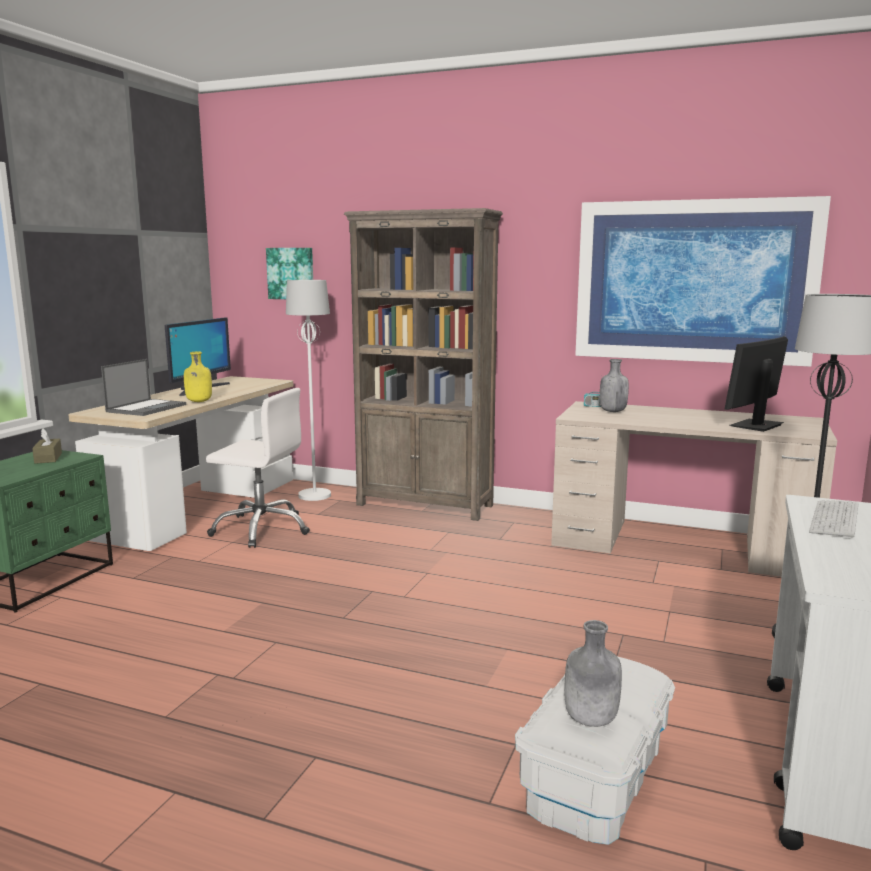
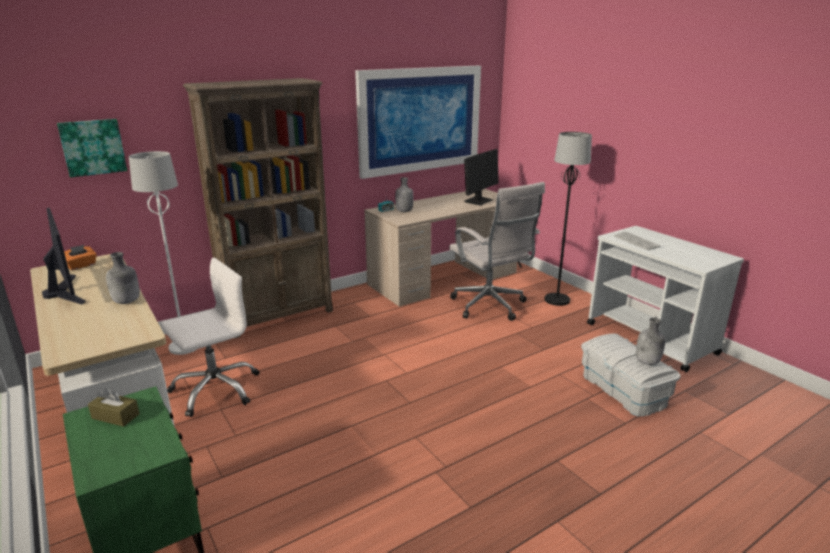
camera: 55 degrees left, 10 degrees up
laptop [101,359,186,416] -> none
yellow bottle [184,352,212,402] -> grey bottle [106,252,140,304]
monitor [725,336,788,432] -> monitor turned 135 degrees counterclockwise [464,149,499,205]
none -> orange tissue box [64,245,97,270]
none -> white office chair [449,182,545,321]

